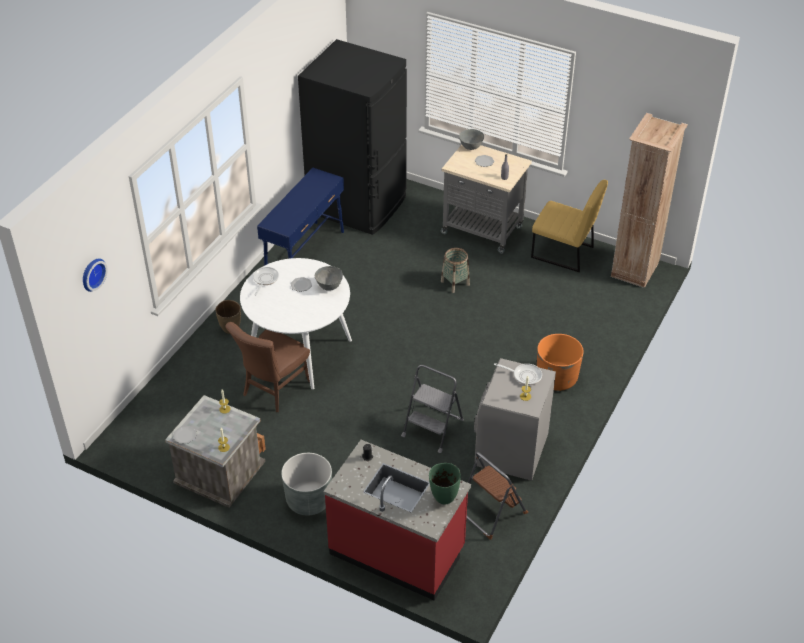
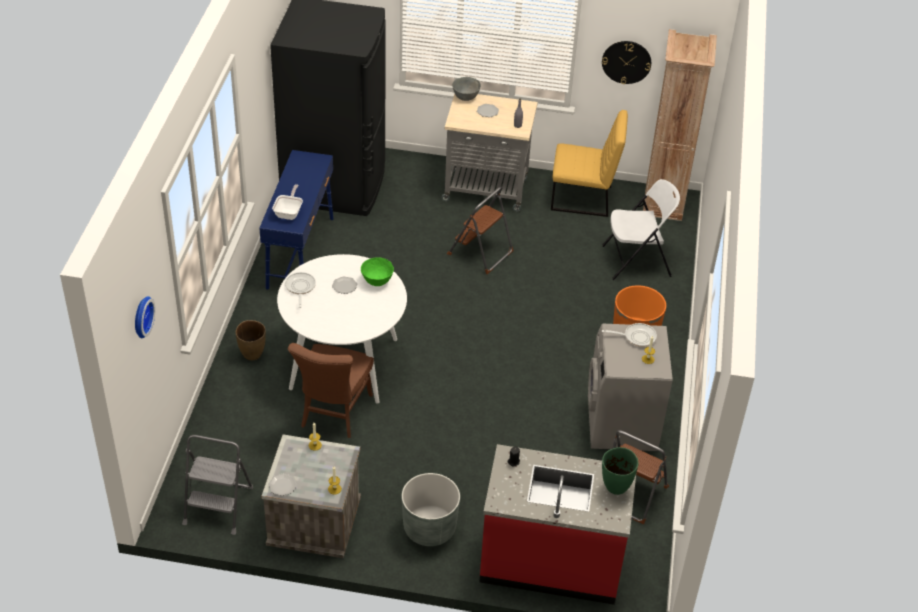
camera: 20 degrees left, 0 degrees up
grey bowl [315,266,343,291] -> green bowl [361,257,394,286]
grey step ladder [401,365,464,453] -> grey step ladder moved to [182,435,253,535]
basket [441,248,470,293] -> brown step ladder [447,186,514,274]
none -> frying pan [272,184,303,220]
none -> wall clock [602,41,651,84]
none -> white chair [602,179,680,280]

